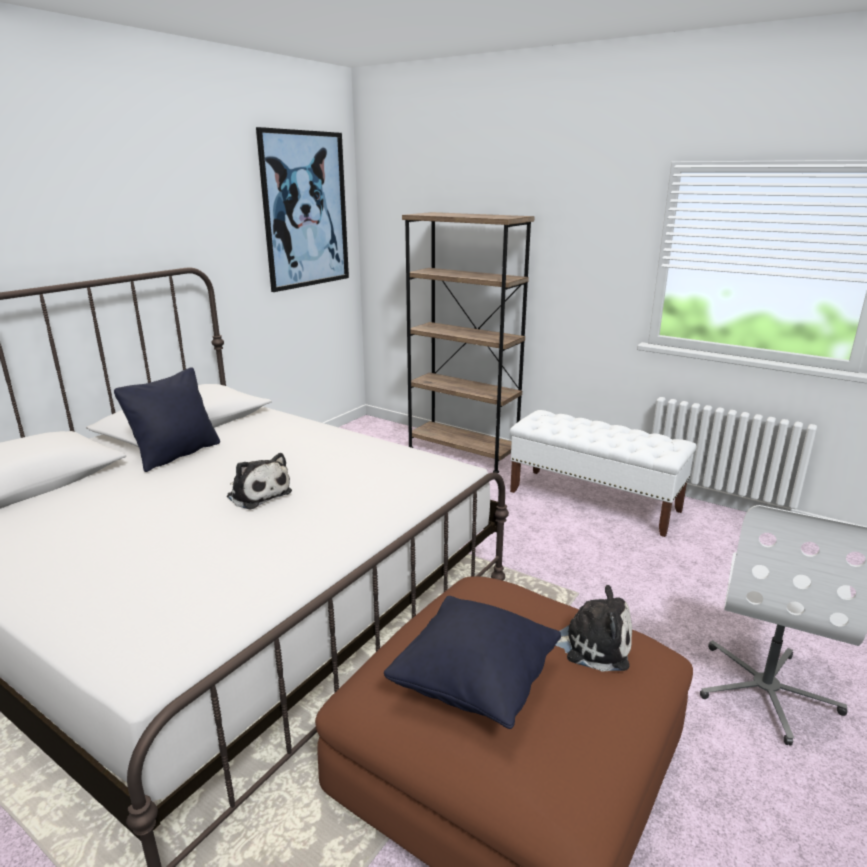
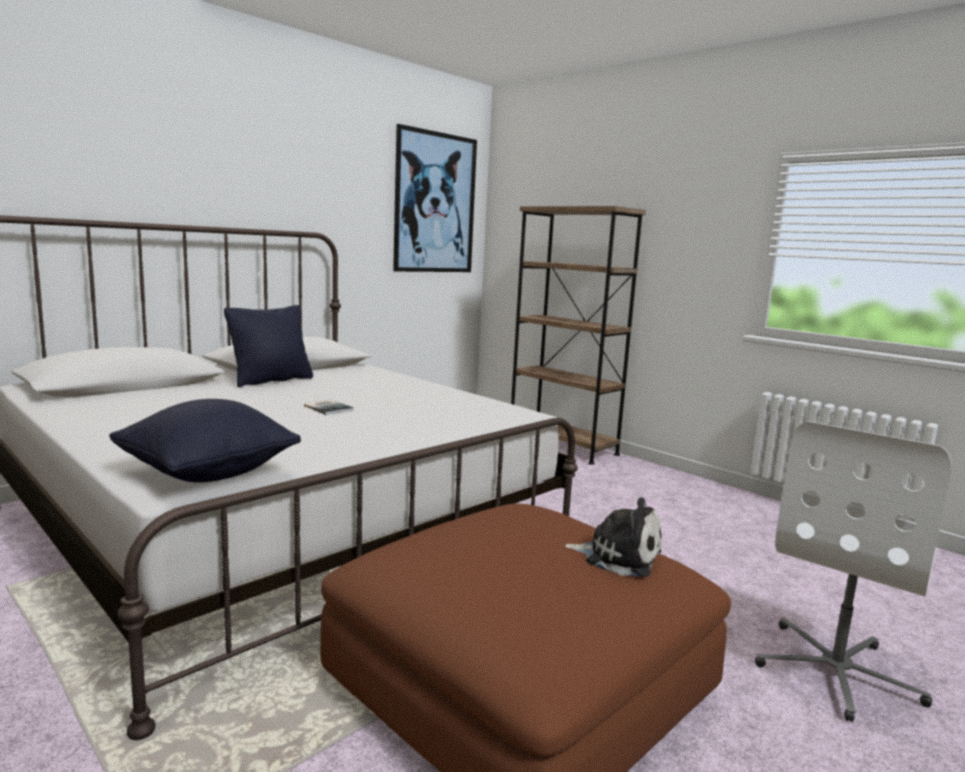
camera: 10 degrees right, 10 degrees down
plush toy [227,453,292,510] -> book [304,399,354,415]
black pillow [384,596,561,729] -> black pillow moved to [109,399,301,483]
white bench [510,410,697,537] -> none

